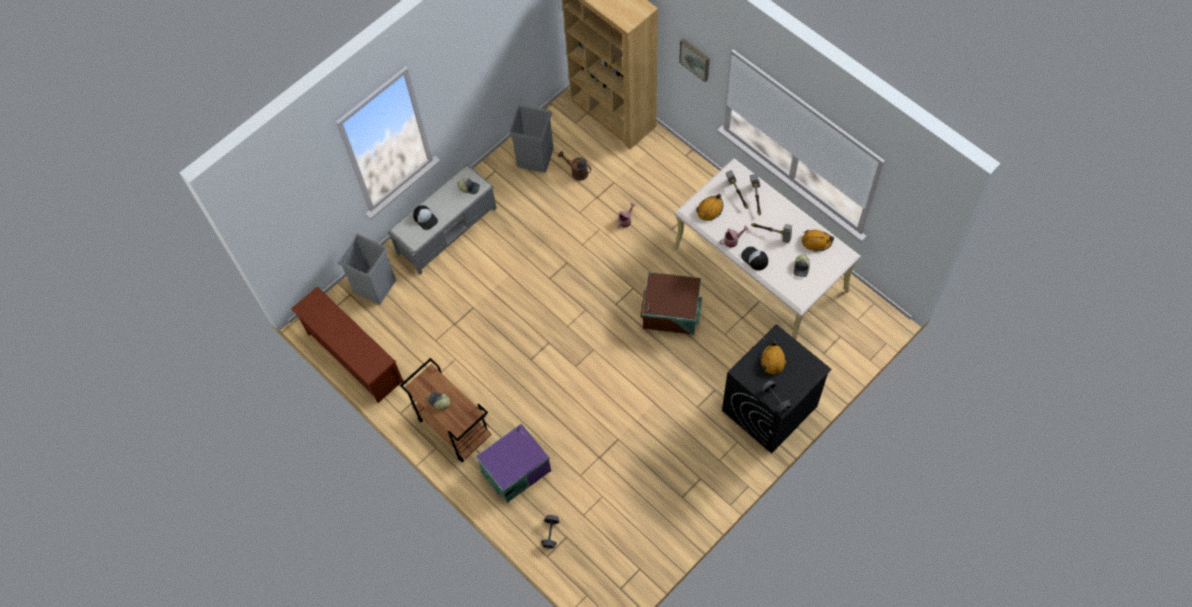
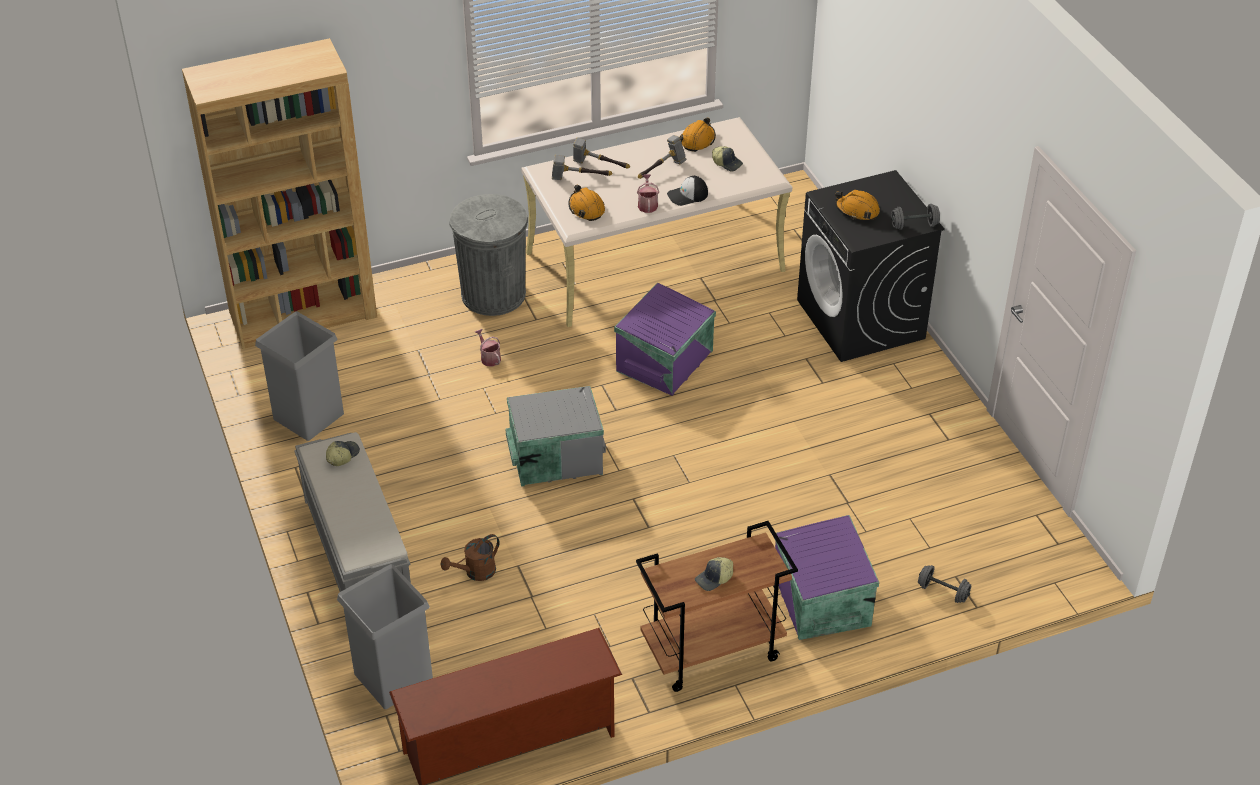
camera: 70 degrees left, 20 degrees down
cap [413,205,438,230] -> none
brown watering can [558,151,591,181] -> brown watering can moved to [441,534,500,581]
brown storage box [640,272,702,335] -> purple storage box [614,283,716,396]
picture [679,39,710,82] -> none
none -> grey trash can [449,194,528,316]
none -> grey storage box [505,386,606,487]

